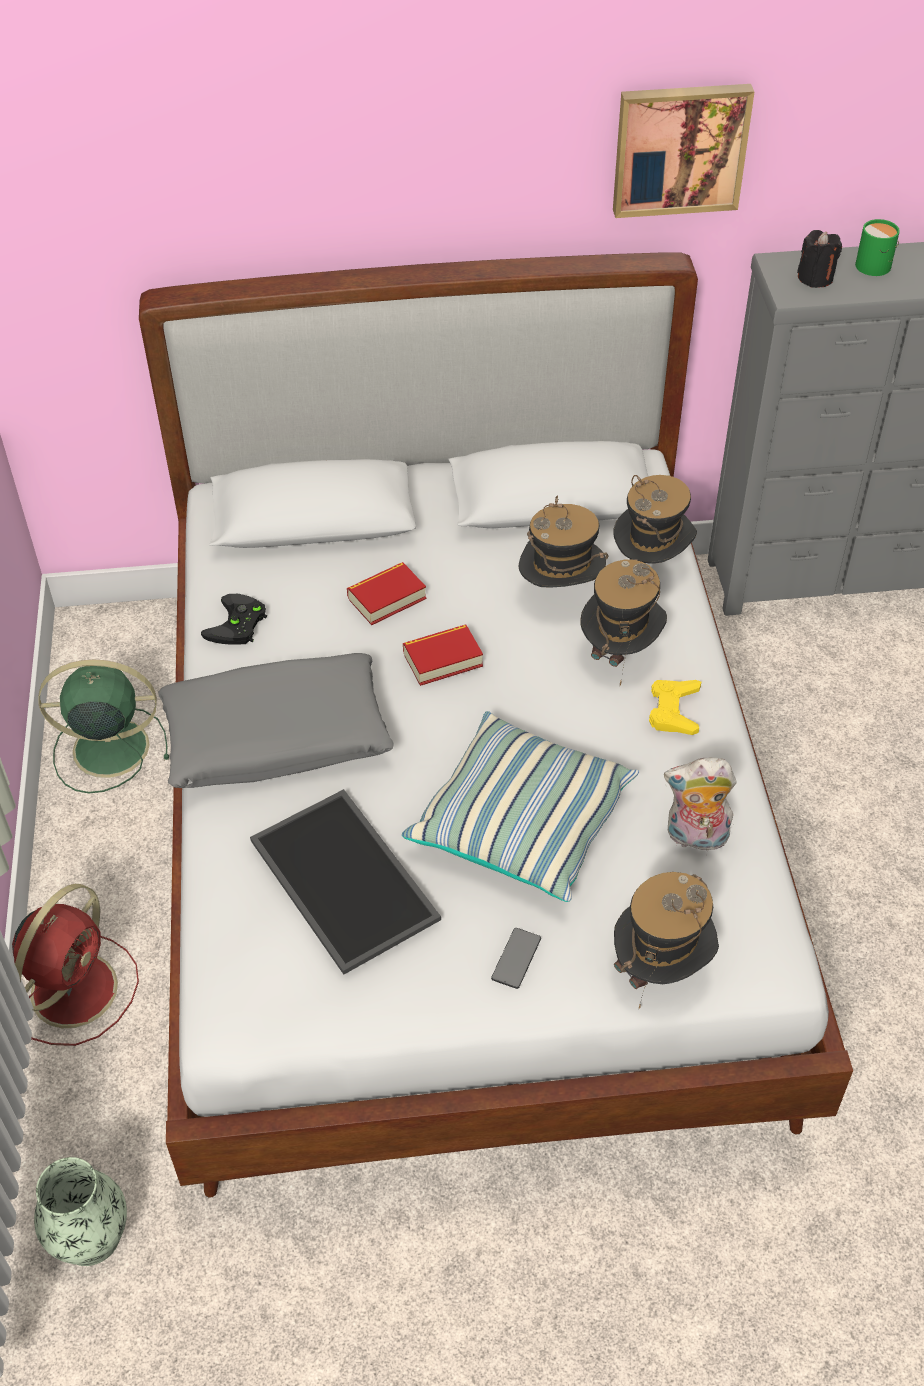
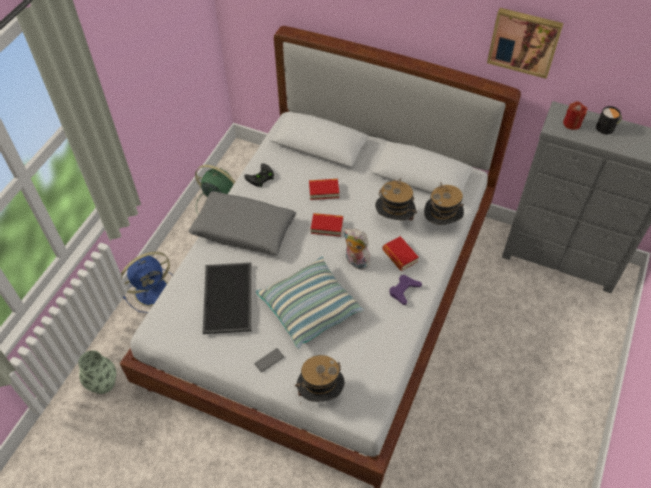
camera: 30 degrees right, 5 degrees up
red fan [12,884,139,1046] -> blue fan [121,252,173,313]
hat [580,559,667,685] -> book [382,236,419,271]
yellow game controller [649,680,701,735] -> purple game controller [389,275,422,305]
plush toy [664,758,737,851] -> plush toy moved to [343,229,370,270]
black candle [797,230,842,288] -> red candle [563,101,587,130]
green mug [855,219,900,276] -> black mug [596,106,622,134]

